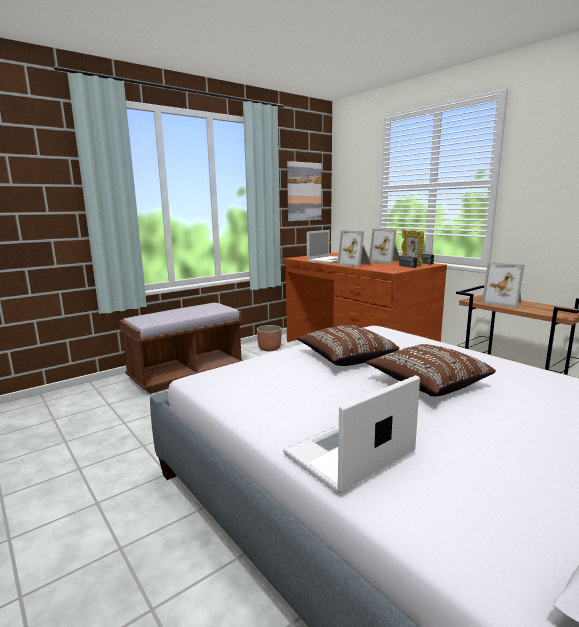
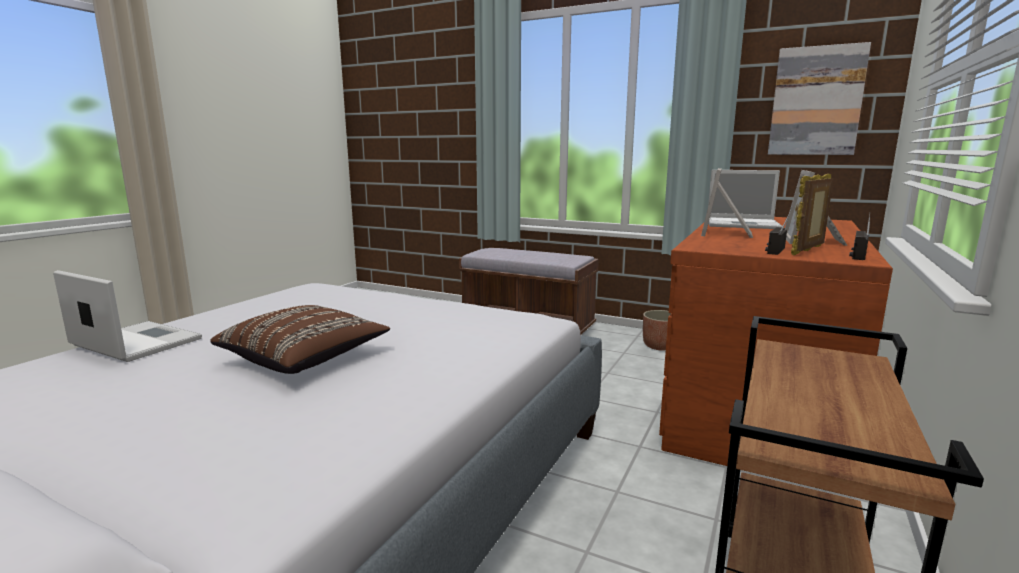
camera: 65 degrees right, 0 degrees up
brown pillow [296,325,399,366] -> none
picture frame [482,262,524,308] -> none

